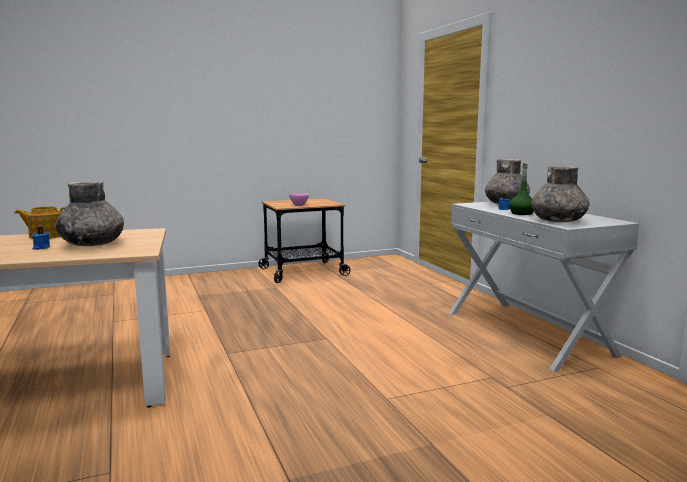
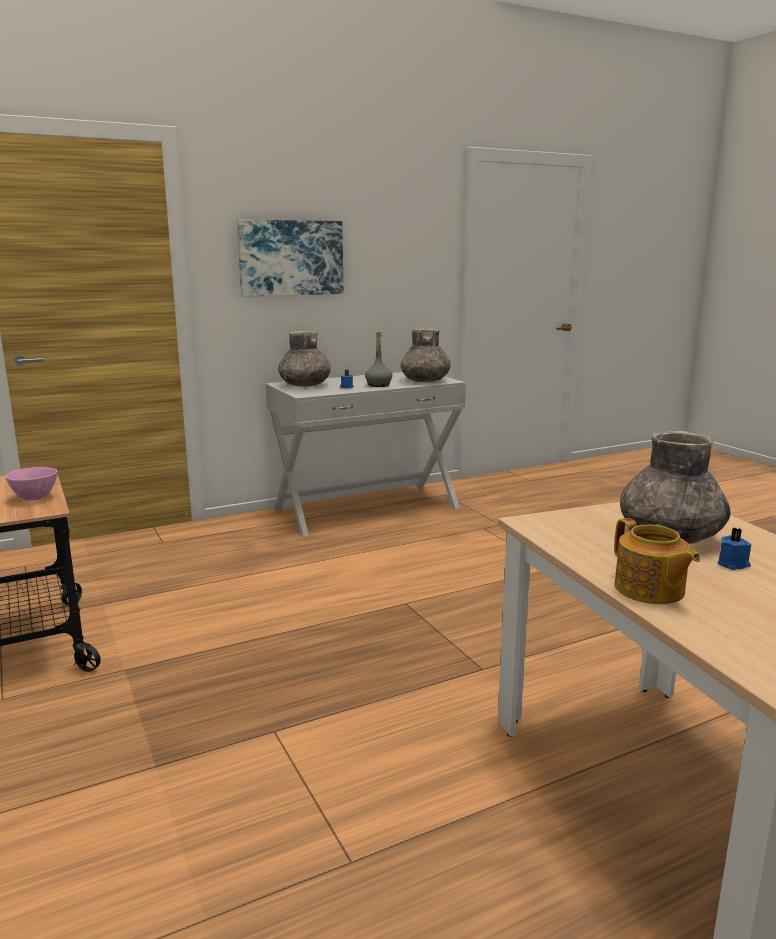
camera: 95 degrees left, 5 degrees up
green bottle [509,163,534,215] -> grey bottle [365,332,392,387]
none -> picture [237,219,344,297]

